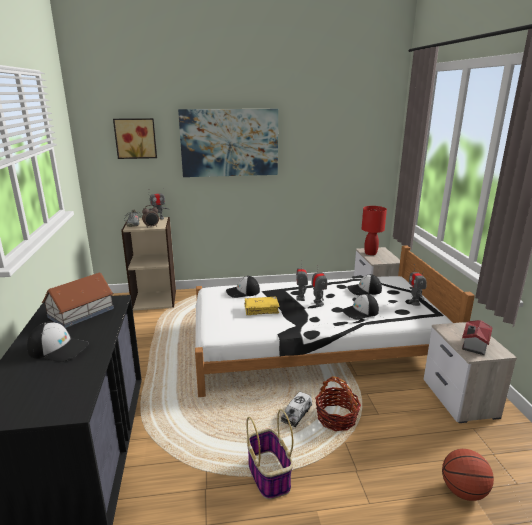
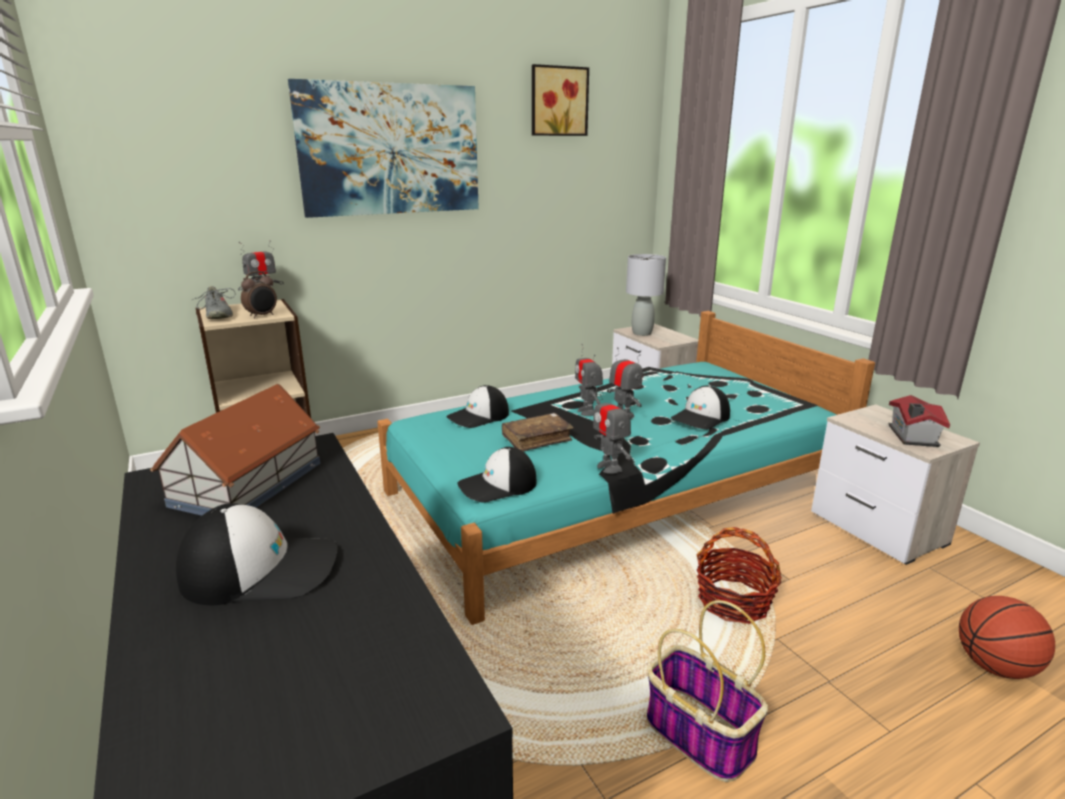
camera: 20 degrees left, 0 degrees up
picture [113,118,157,159] -> picture moved to [532,64,589,136]
white bed [195,245,475,397] -> turquoise bed [377,311,875,625]
yellow book [244,297,280,315] -> brown book [502,413,573,452]
toy truck [281,392,312,427] -> none
cap [347,274,382,295] -> cap moved to [457,447,537,502]
red table lamp [362,206,387,255] -> grey table lamp [626,254,666,336]
toy robot [409,264,427,306] -> toy robot moved to [593,386,631,474]

